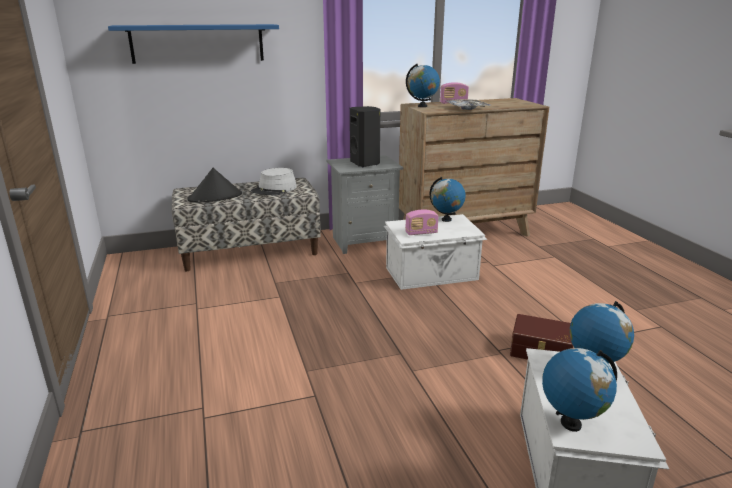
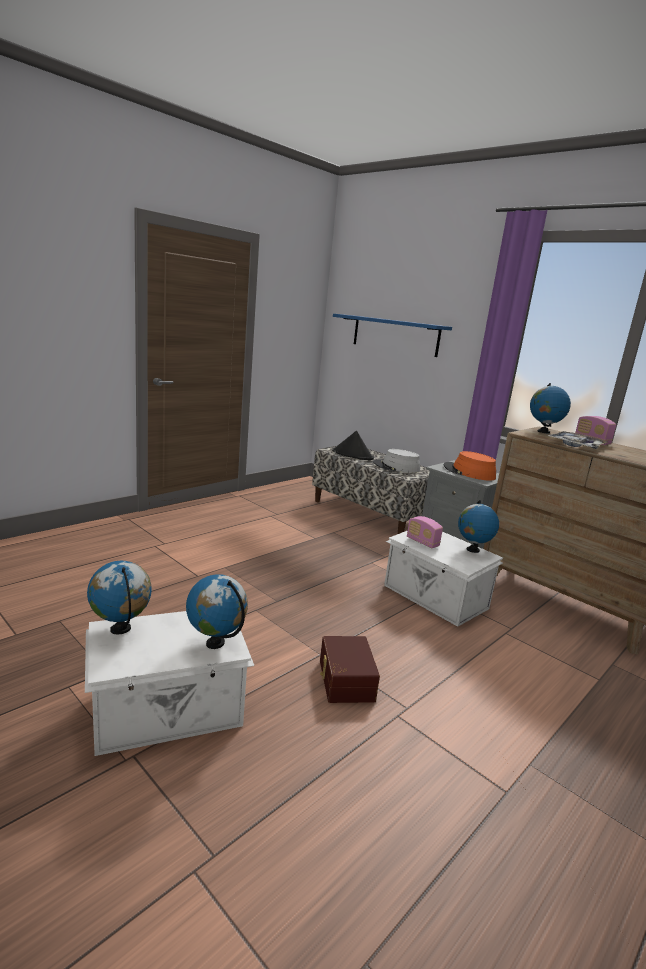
camera: 60 degrees right, 5 degrees down
black speaker [350,106,380,167] -> orange hat [444,451,496,481]

